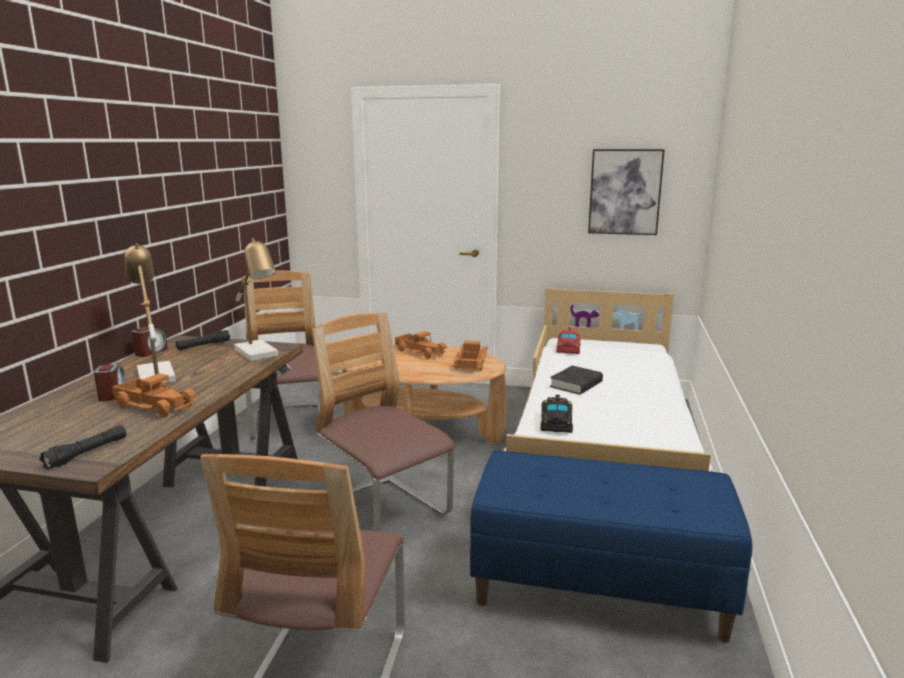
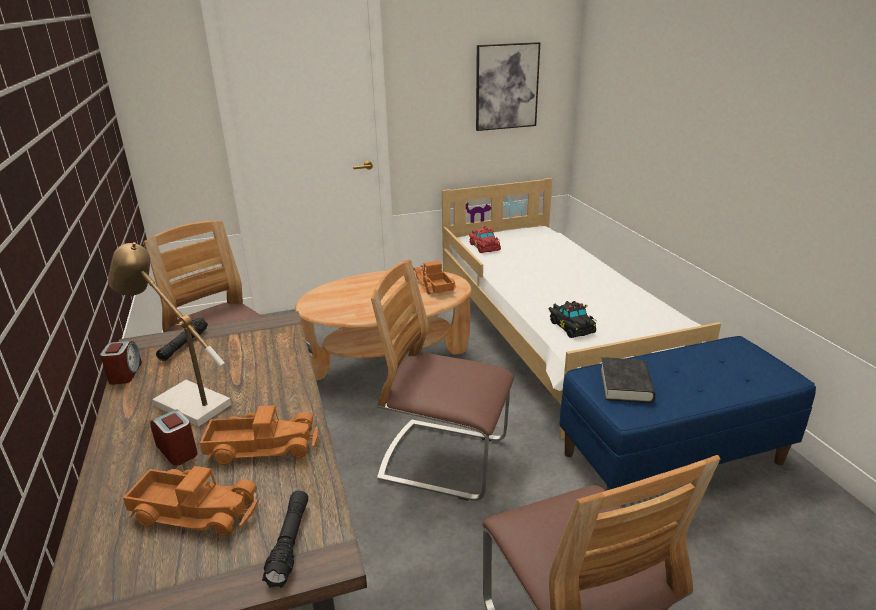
camera: 30 degrees left, 10 degrees up
table lamp [234,238,278,361] -> none
toy truck [395,331,447,359] -> toy truck moved to [123,466,258,536]
black book [550,366,603,395] -> black book moved to [600,357,655,403]

